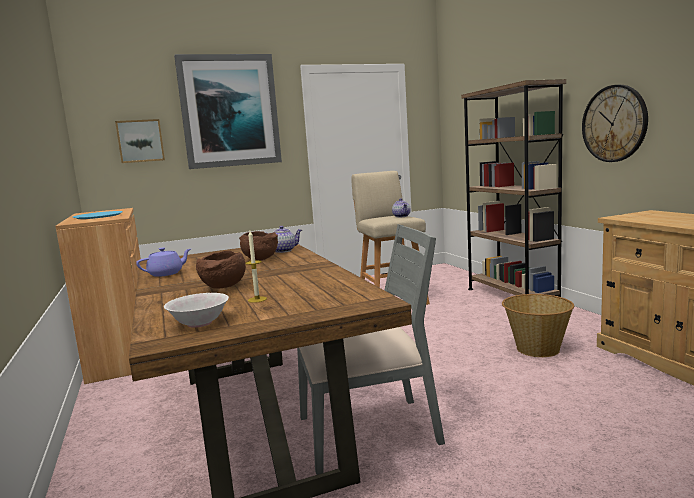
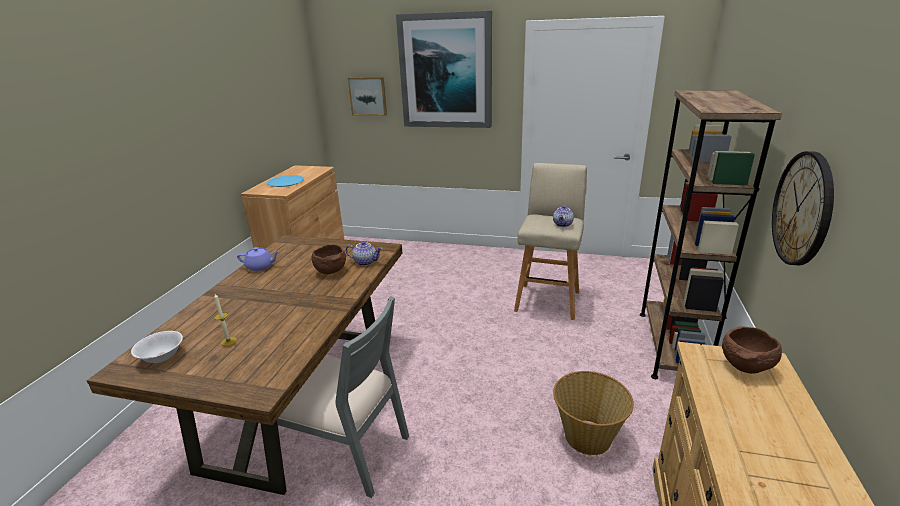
camera: 35 degrees right, 15 degrees up
brown bowl [196,250,246,289] -> brown bowl moved to [722,326,782,374]

